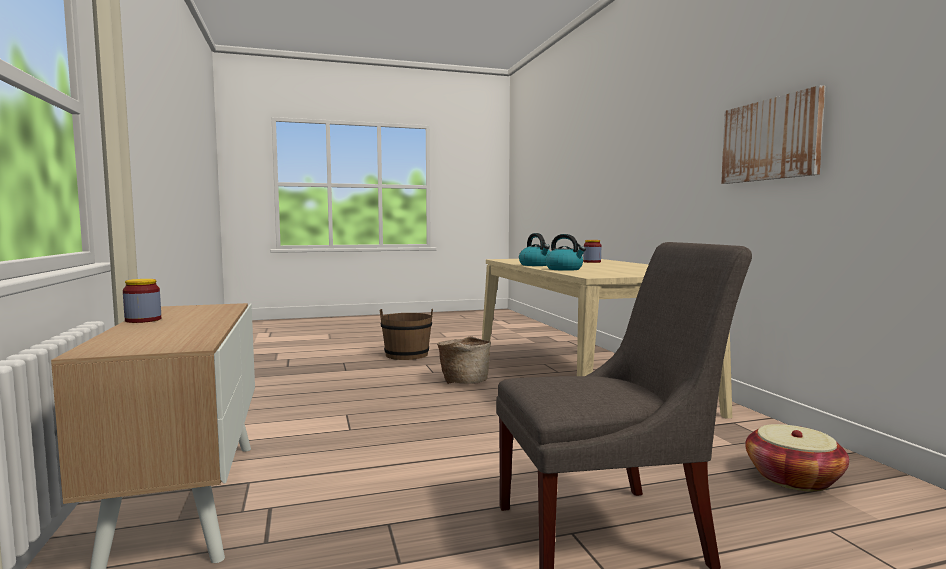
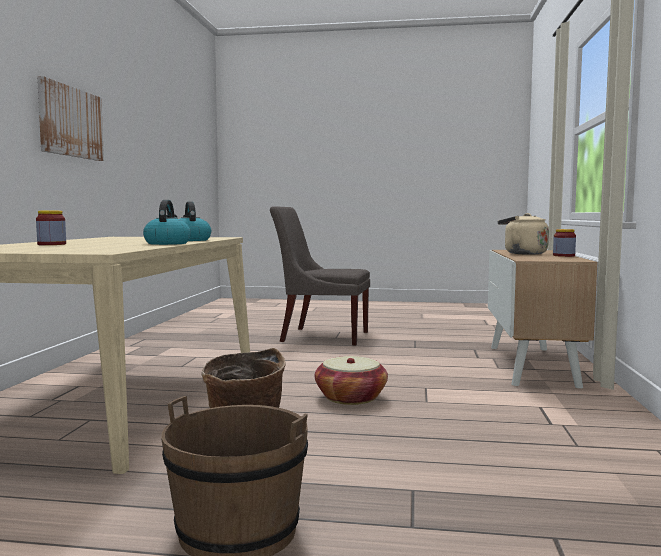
camera: 155 degrees left, 0 degrees up
basket [745,424,849,491] -> basket moved to [315,356,388,405]
none -> beige kettle [498,213,549,255]

